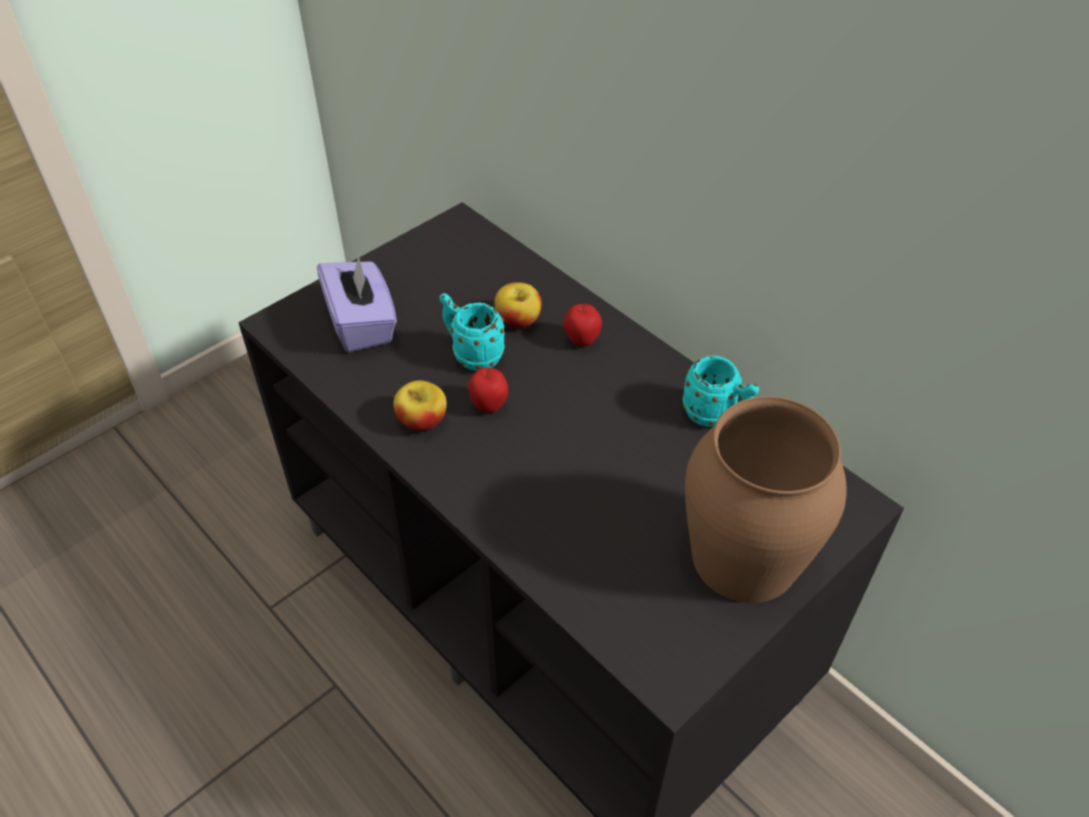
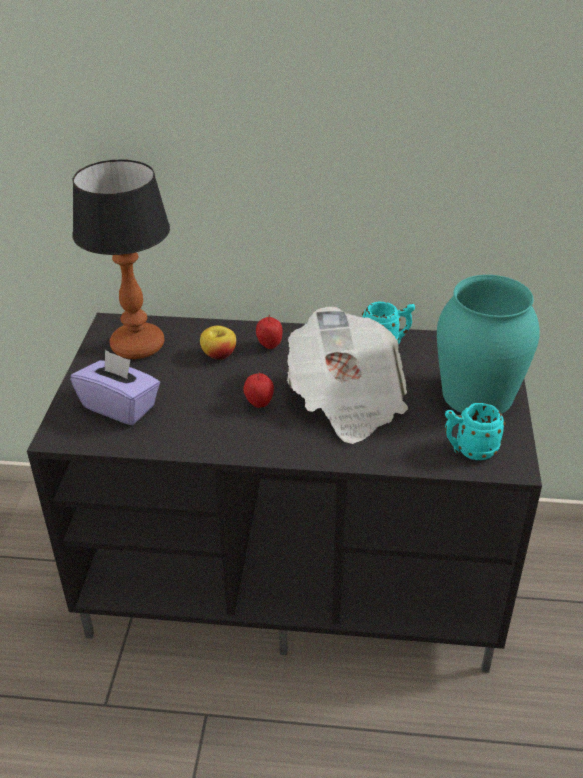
camera: 40 degrees left, 10 degrees down
apple [393,380,447,431] -> none
turquoise mug [440,293,505,371] -> turquoise mug moved to [445,403,505,460]
brown vase [685,396,847,603] -> turquoise vase [437,275,540,414]
none -> table lamp [72,160,170,359]
none -> newspaper [287,307,408,444]

